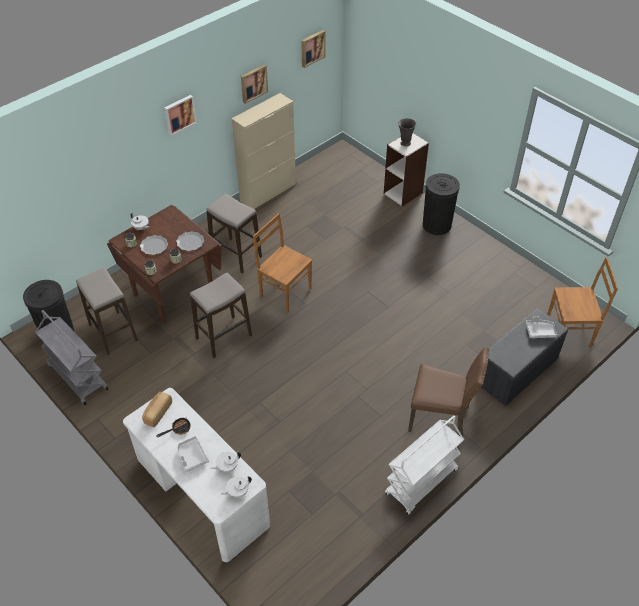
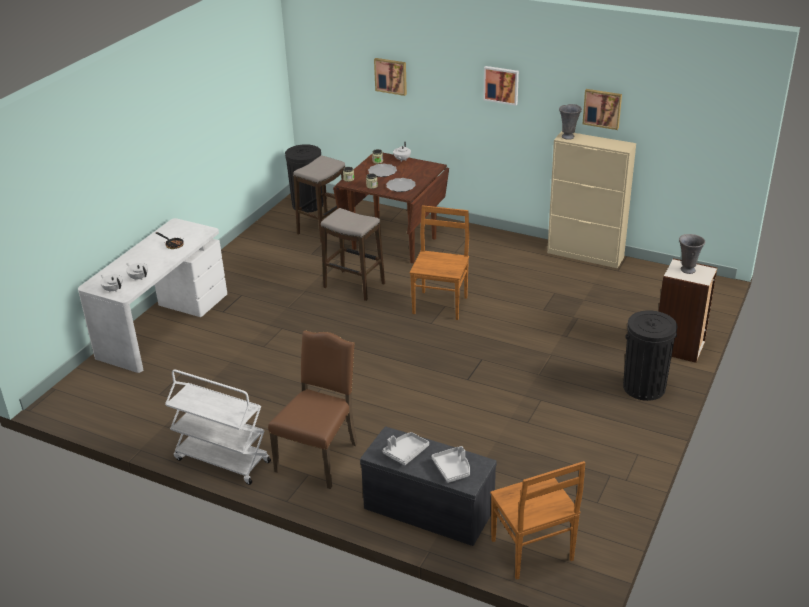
camera: 70 degrees right, 15 degrees down
grey cart [35,310,109,405] -> none
bread [142,392,172,428] -> none
grey tray [177,436,209,472] -> grey tray moved to [382,432,429,465]
stool [206,194,262,273] -> none
picture [301,30,326,68] -> picture moved to [374,58,407,96]
brown chair [408,347,489,437] -> brown chair turned 150 degrees counterclockwise [268,330,358,489]
none -> grey vase [559,104,582,140]

